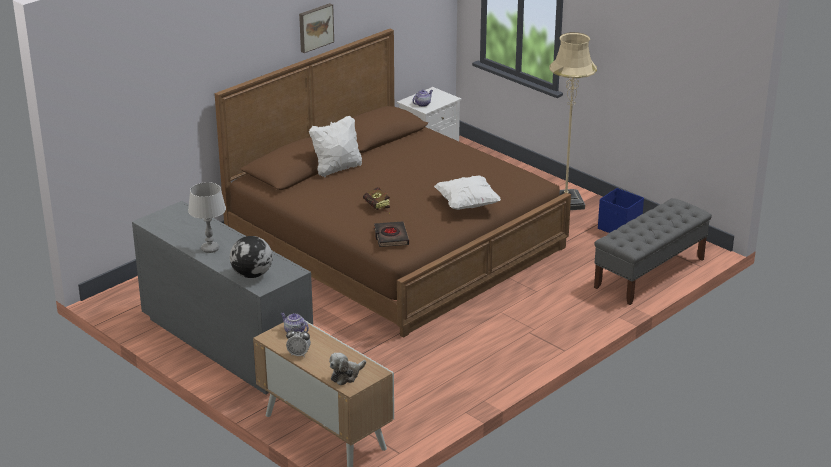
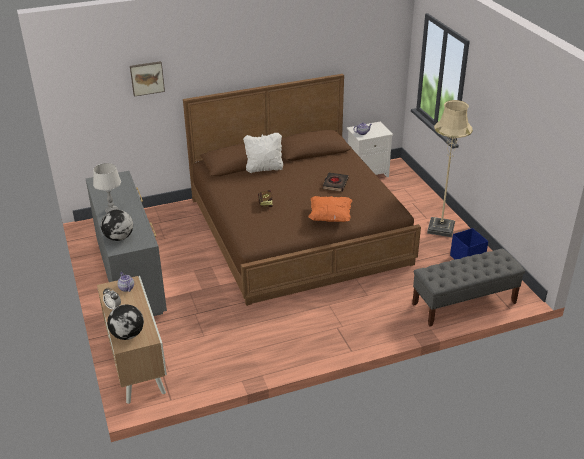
camera: 25 degrees right, 5 degrees up
picture [299,3,334,53] -> picture moved to [130,61,165,97]
plush toy [329,353,366,385] -> globe [107,304,144,340]
black book [374,222,409,247] -> black book moved to [322,173,349,192]
white pillow [434,176,501,210] -> orange pillow [309,196,352,222]

